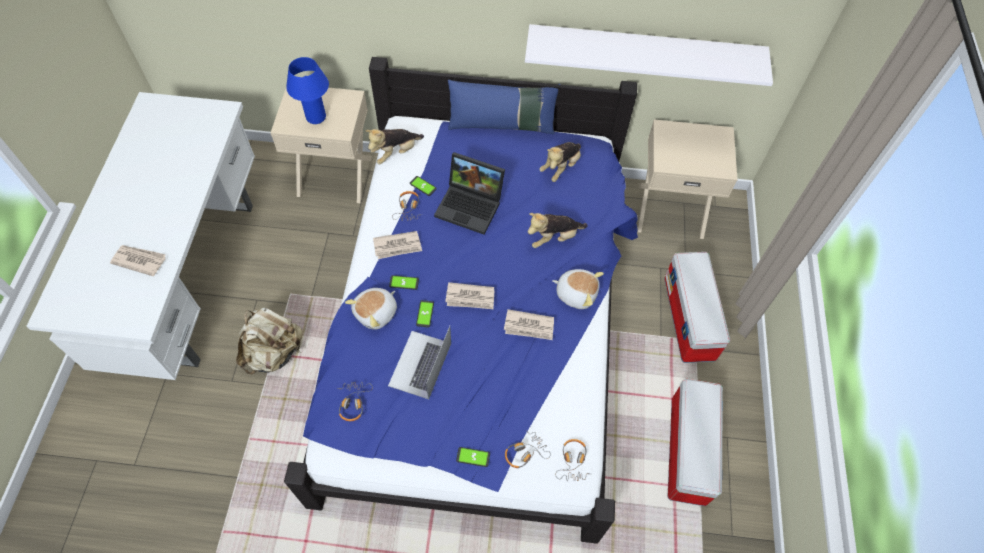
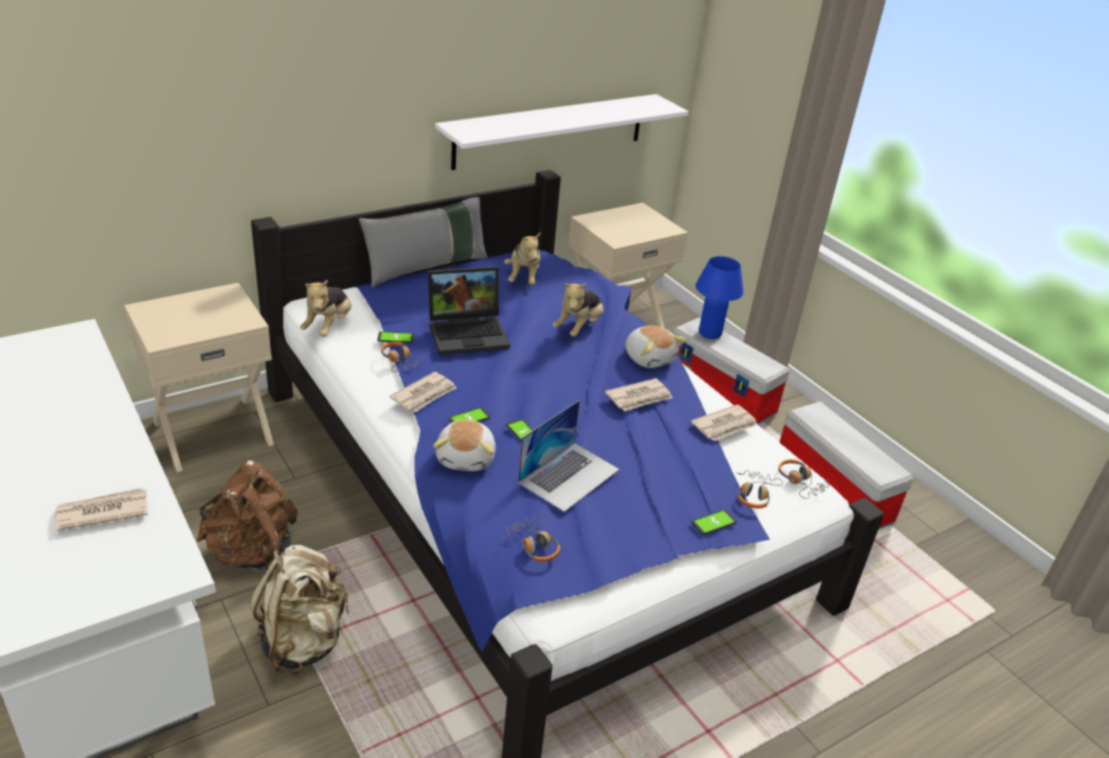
camera: 40 degrees left, 25 degrees down
blue table lamp [286,57,329,124] -> blue table lamp moved to [695,256,744,339]
laptop [388,326,451,399] -> laptop turned 120 degrees counterclockwise [518,400,620,512]
newspaper [445,282,494,309] -> newspaper moved to [691,404,758,441]
blue pillow [448,80,561,134] -> grey pillow [359,192,488,287]
plush toy [552,269,604,309] -> plush toy turned 75 degrees clockwise [625,325,687,368]
none -> brown backpack [196,460,298,571]

